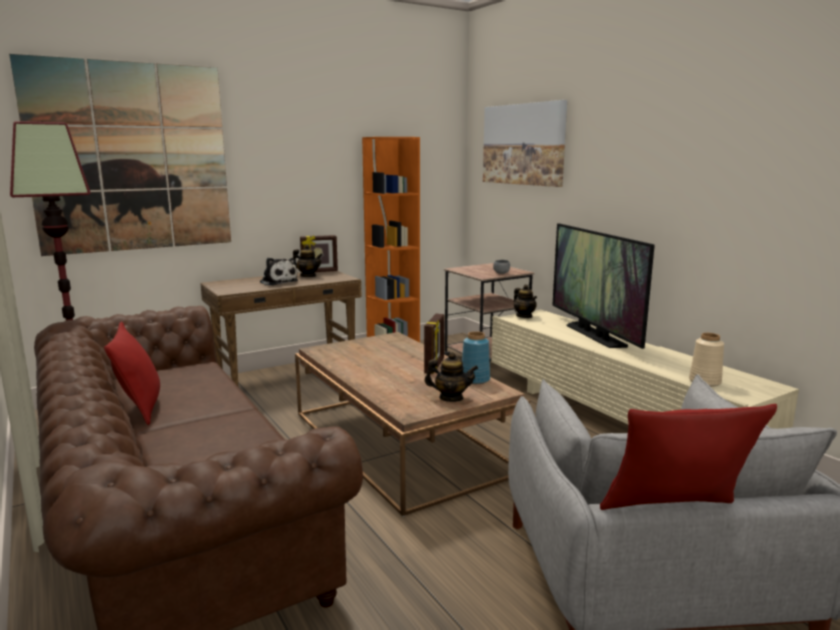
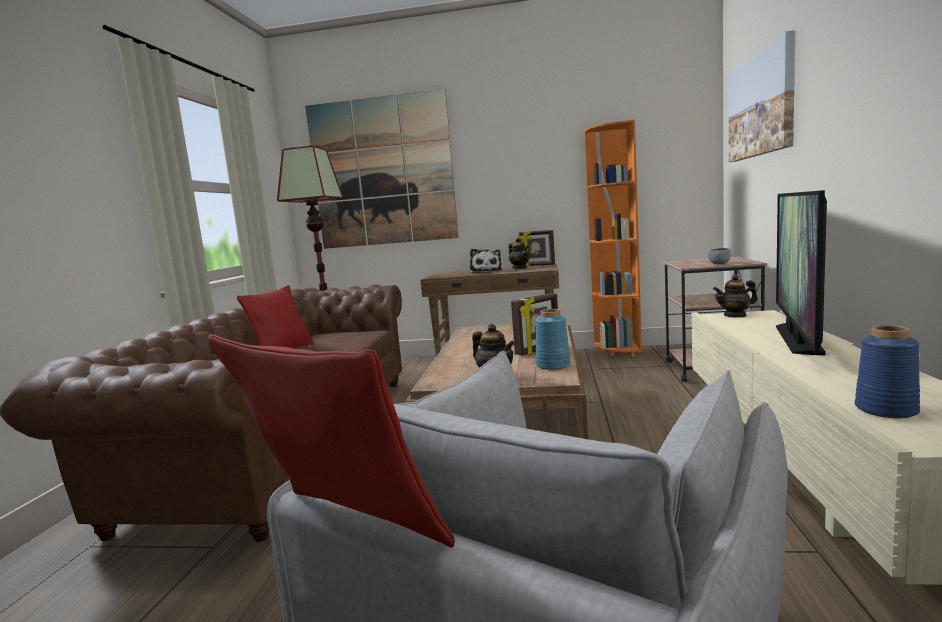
camera: 40 degrees right, 5 degrees down
teapot [514,284,537,318] -> teapot turned 75 degrees clockwise [713,274,758,318]
beige vase [689,333,724,387] -> blue vase [855,325,920,418]

